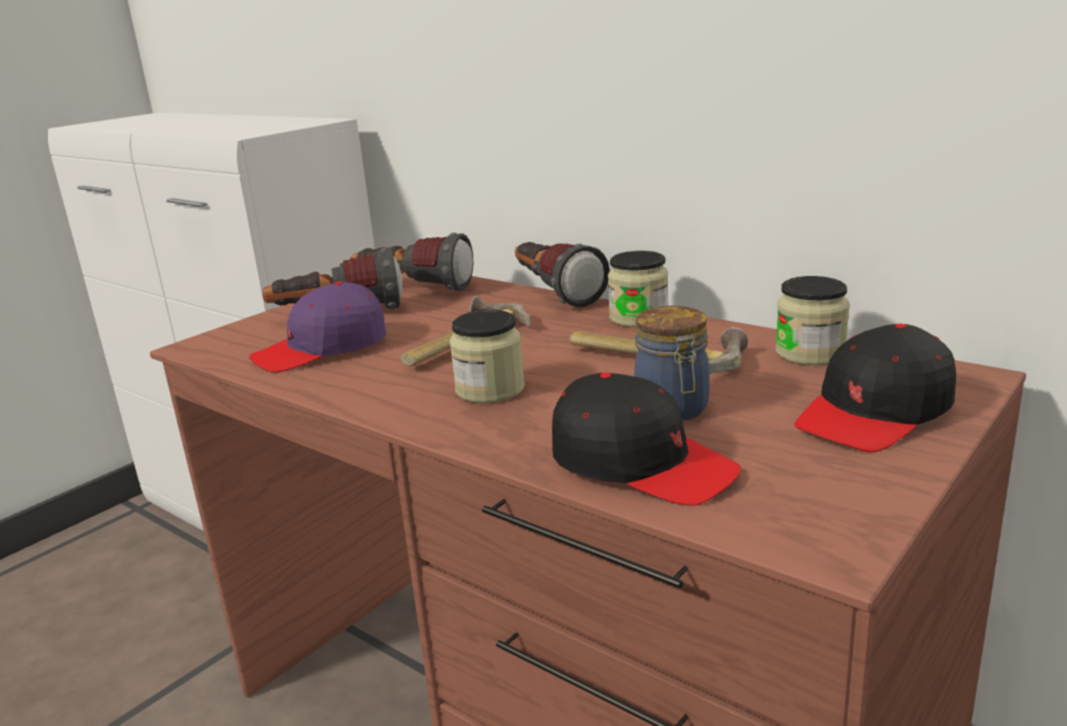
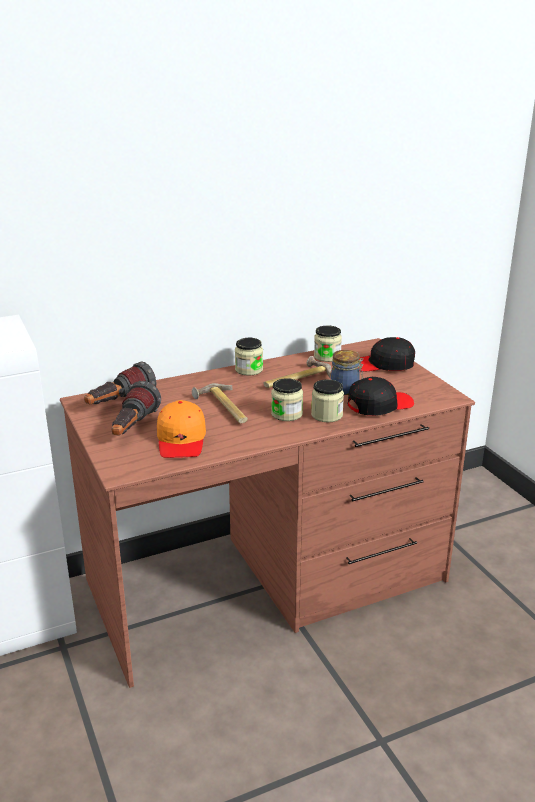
camera: 65 degrees left, 5 degrees up
purple cap [249,282,386,372] -> orange cap [157,400,206,458]
flashlight [515,242,610,307] -> none
black cap [794,323,956,452] -> black cap turned 105 degrees clockwise [359,337,415,372]
none -> jar [311,379,344,422]

